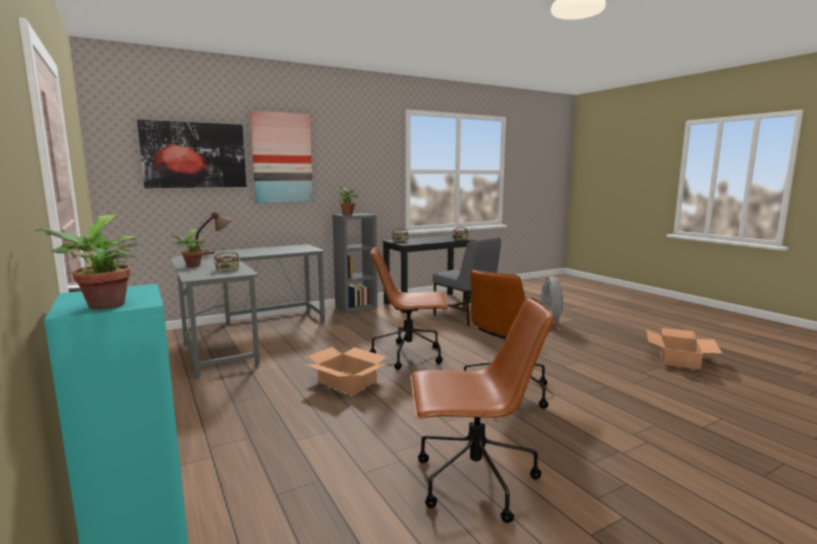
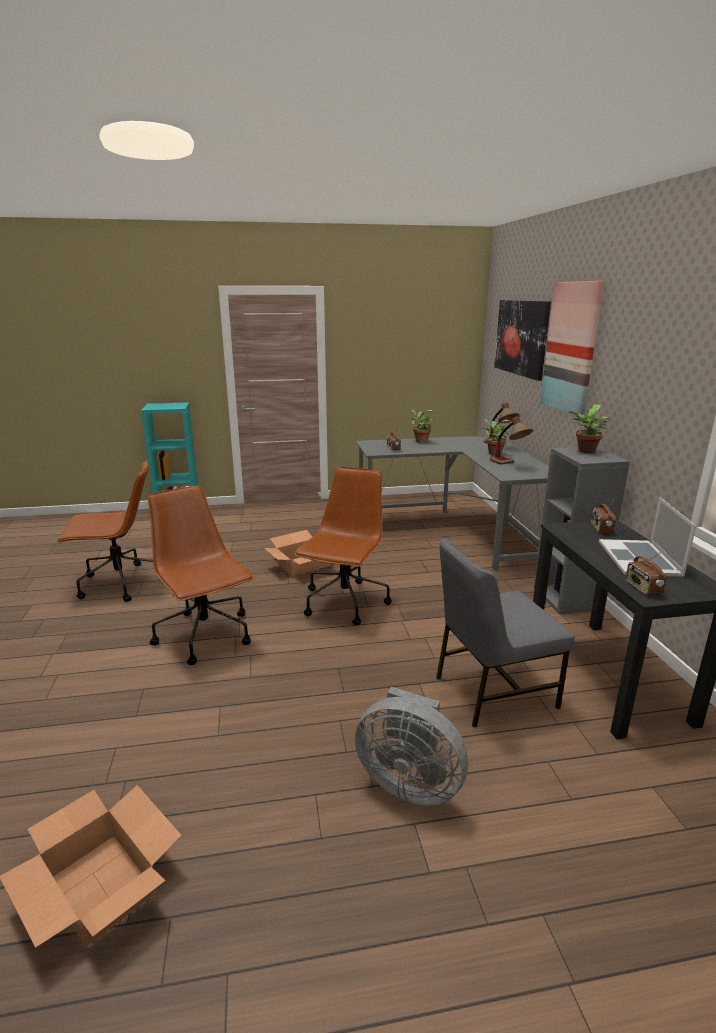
camera: 110 degrees right, 10 degrees up
potted plant [34,215,137,310] -> potted plant moved to [482,419,510,455]
brown office chair [410,297,554,523] -> brown office chair turned 120 degrees counterclockwise [56,460,153,602]
none -> table lamp [490,417,533,464]
none -> laptop [599,497,696,576]

